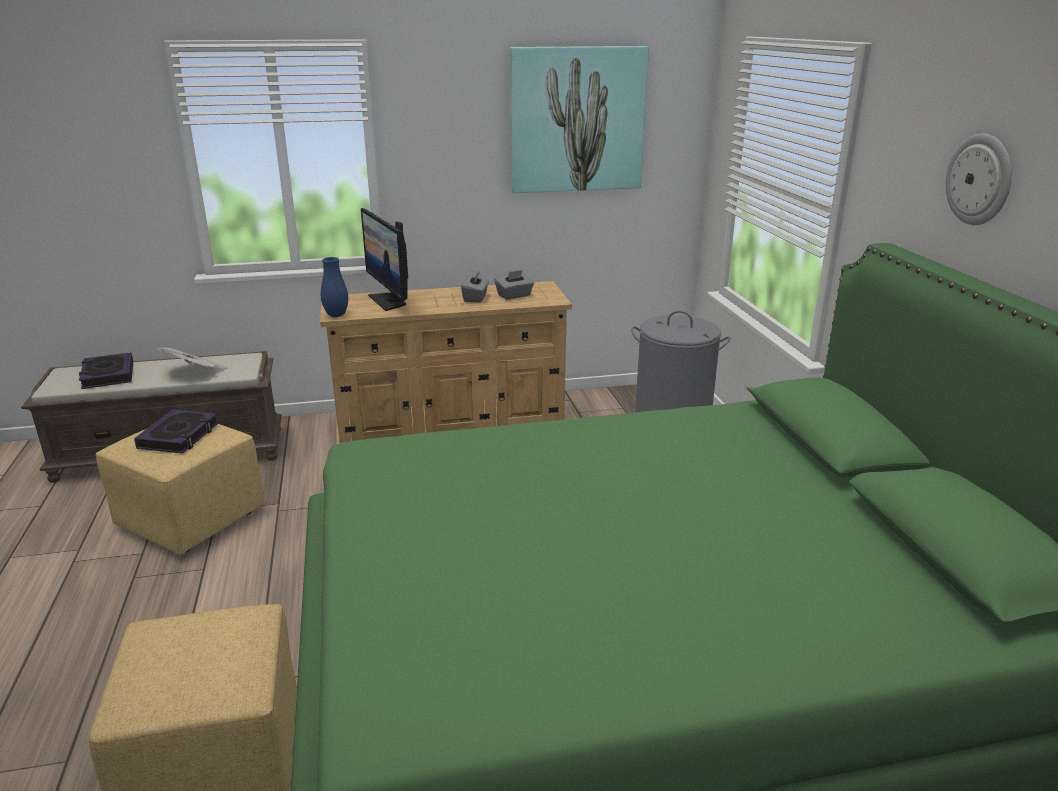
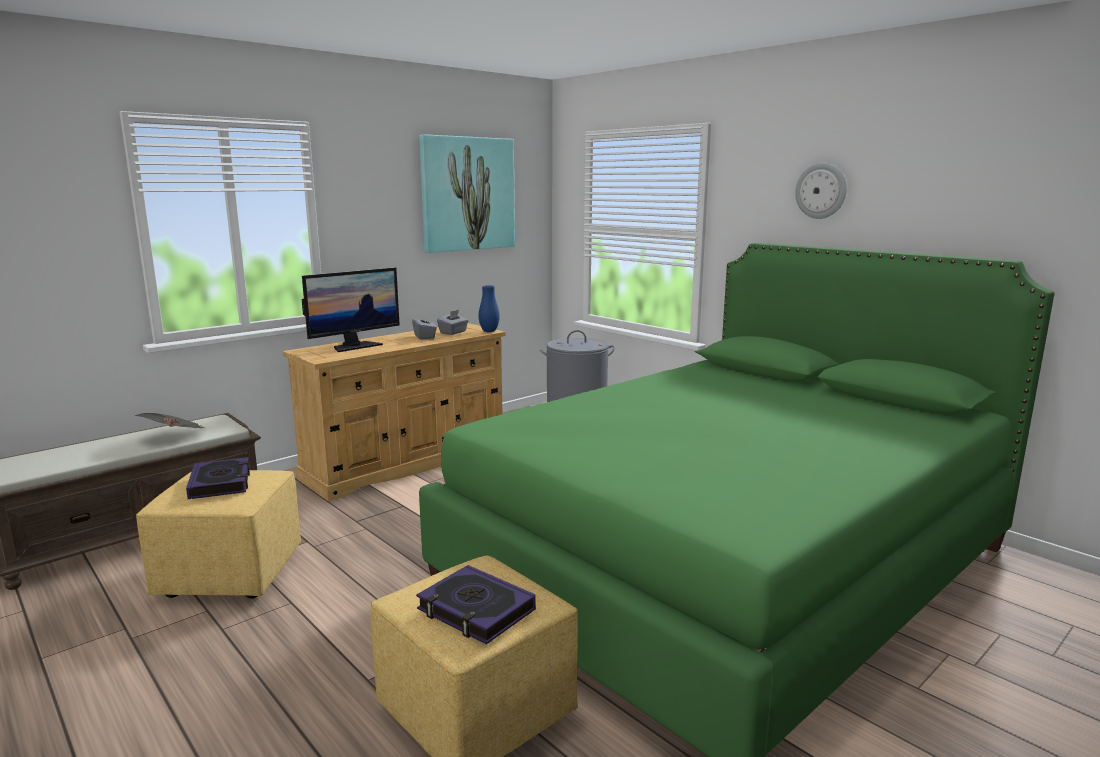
camera: 30 degrees left, 10 degrees down
book [79,352,133,389] -> book moved to [416,565,536,645]
blue vase [321,257,348,317] -> blue vase moved to [479,285,500,332]
monitor [361,208,408,311] -> monitor turned 75 degrees counterclockwise [302,267,400,352]

